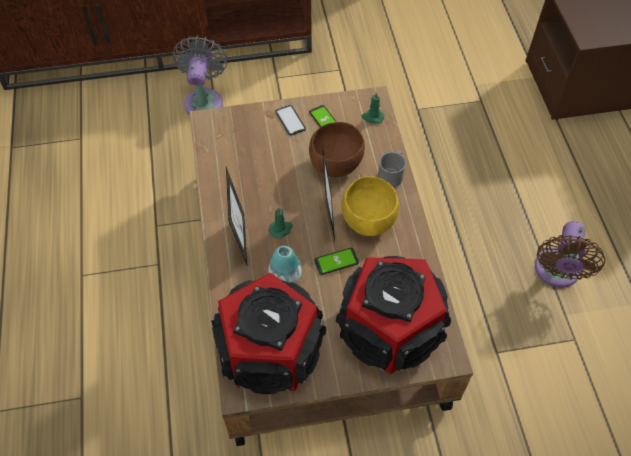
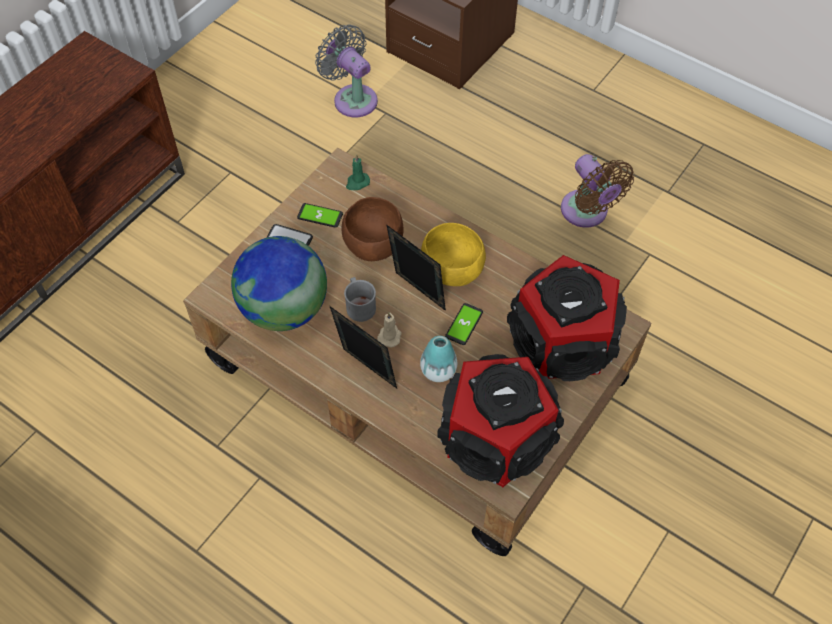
camera: 45 degrees left, 0 degrees up
grey fan [173,36,227,115] -> grey fan moved to [315,24,378,117]
green candle [269,207,293,238] -> beige candle [377,312,401,347]
grey mug [378,151,406,188] -> grey mug moved to [344,277,376,322]
none -> globe [231,236,327,331]

